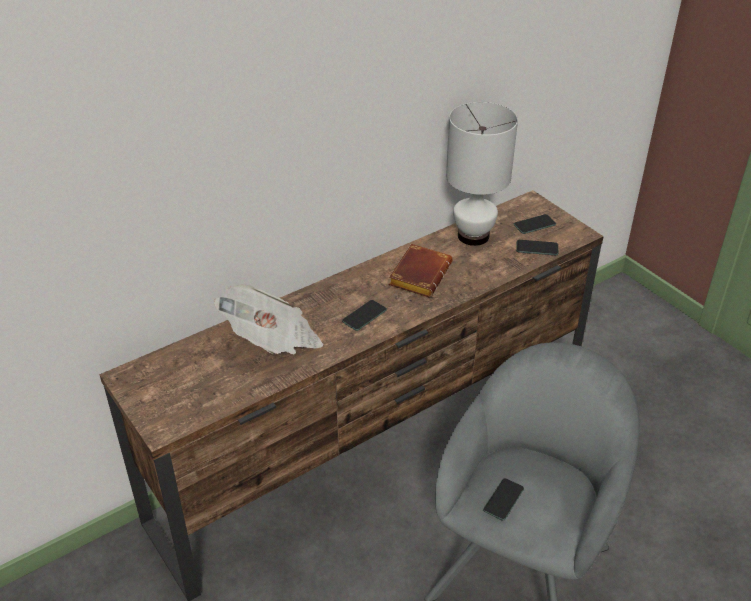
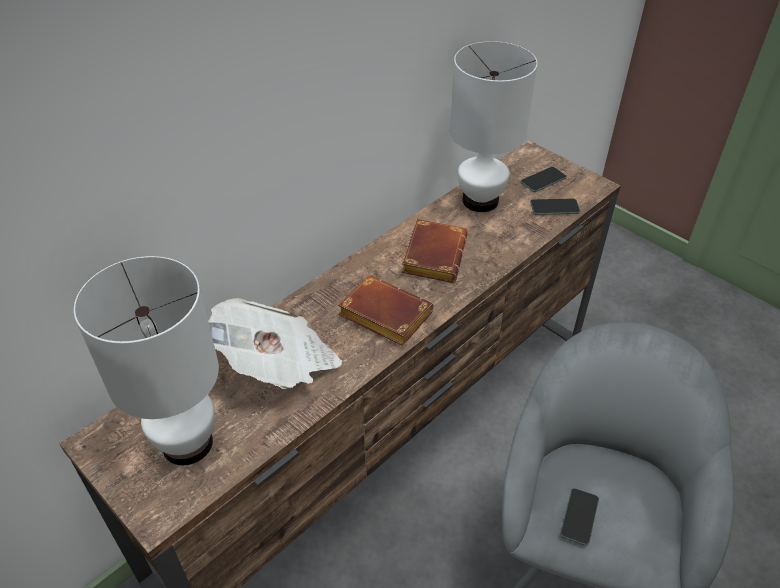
camera: 10 degrees left, 5 degrees up
phone [342,300,387,331] -> brown book [338,275,434,346]
none -> white table lamp [74,256,219,465]

